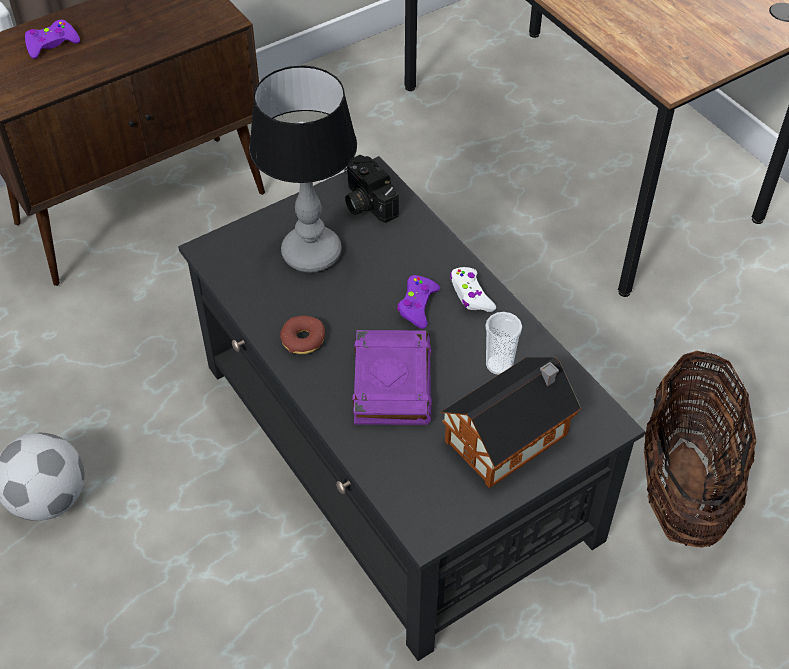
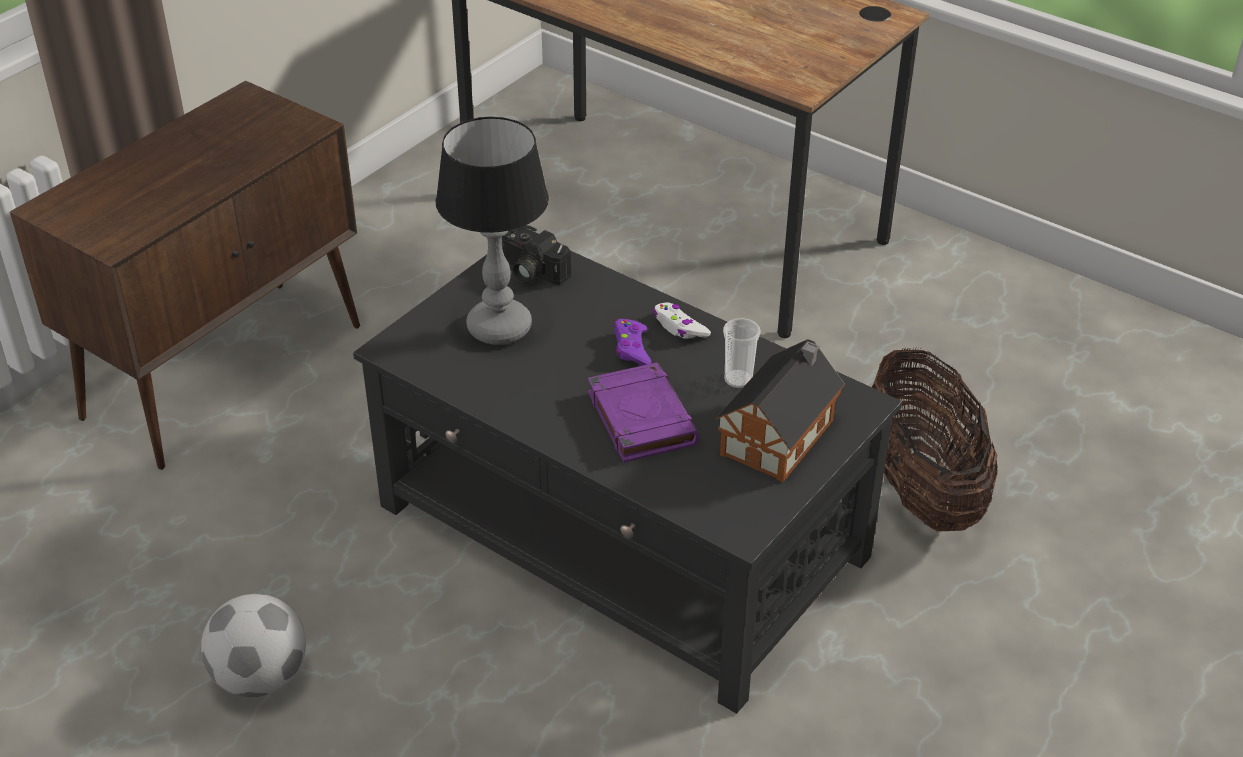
camera: 20 degrees left, 10 degrees down
purple game controller [25,20,80,59] -> none
donut [280,316,325,354] -> none

